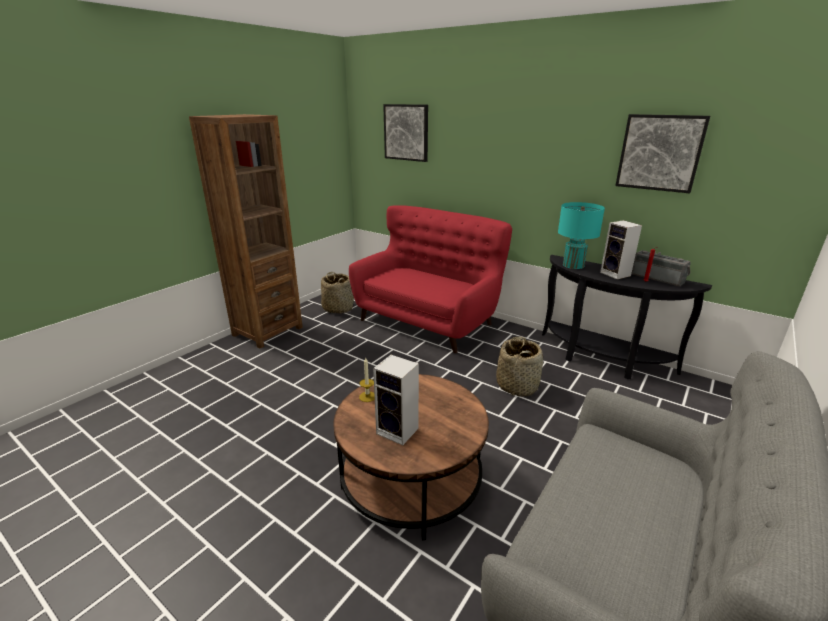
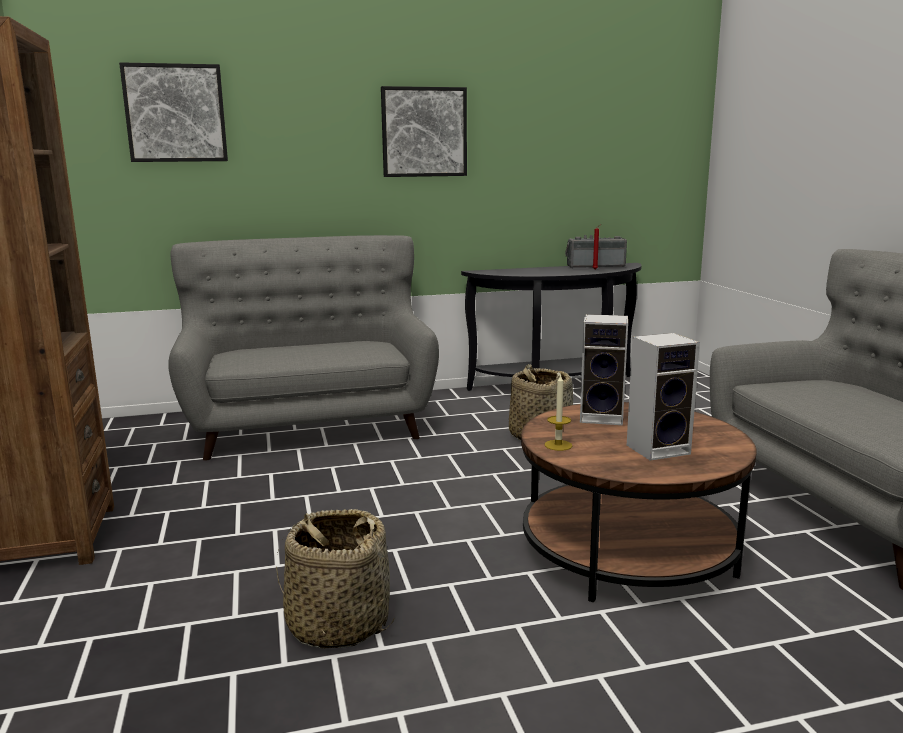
camera: 50 degrees left, 10 degrees down
basket [321,272,354,314] -> basket moved to [276,509,395,649]
red sofa [349,205,512,353] -> grey sofa [168,235,439,461]
turquoise table lamp [558,202,605,269] -> none
speaker [600,220,642,279] -> speaker moved to [580,314,628,425]
picture [615,114,710,193] -> picture moved to [381,86,467,177]

